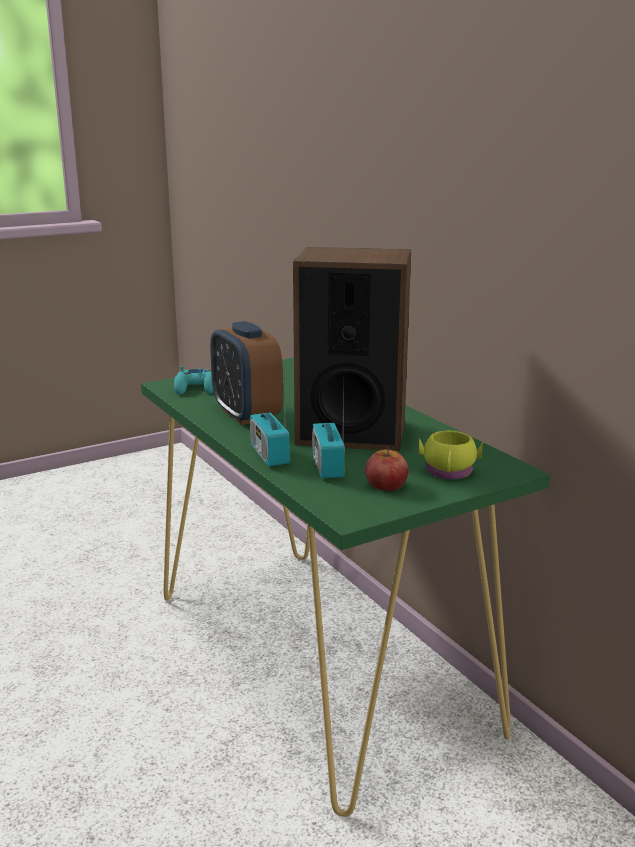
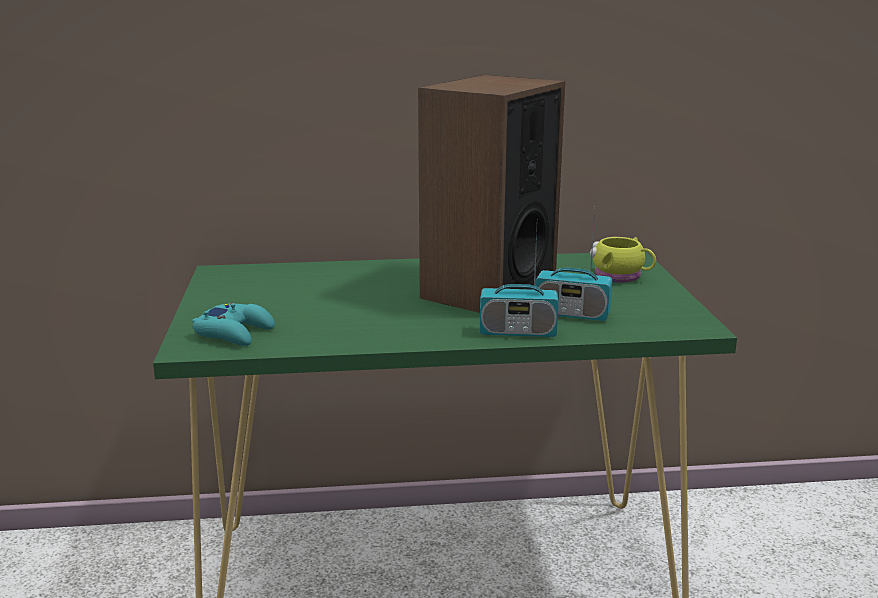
camera: 65 degrees left, 0 degrees up
alarm clock [210,321,283,425] -> none
apple [365,445,409,491] -> none

